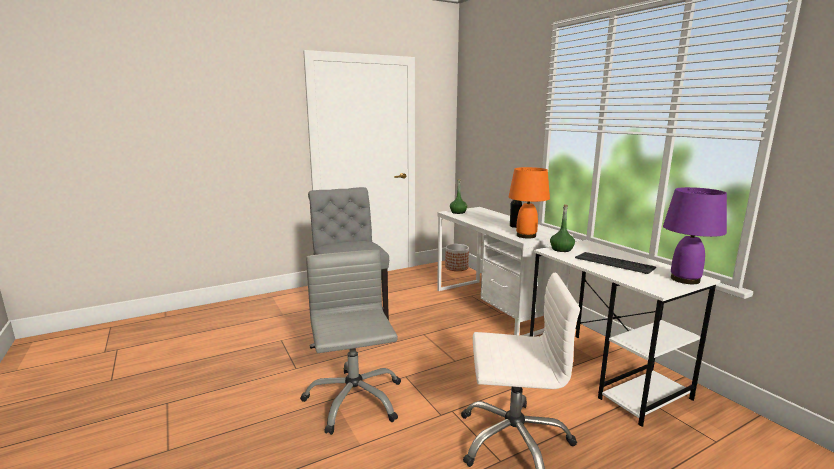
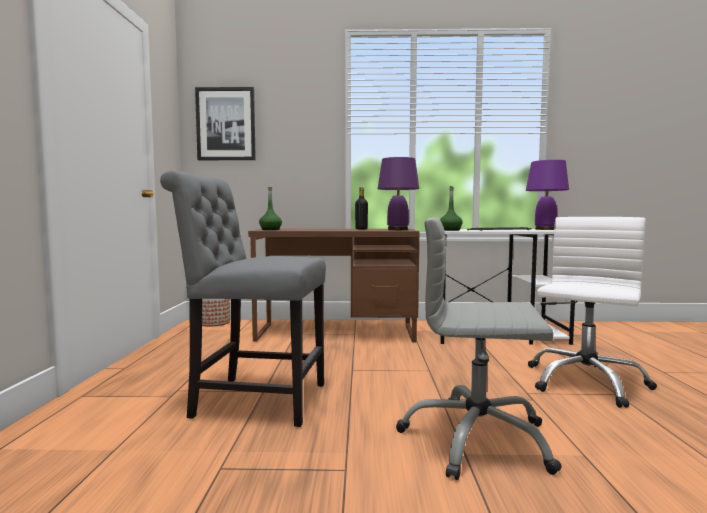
camera: 60 degrees left, 10 degrees down
white desk [437,207,573,336] -> brown desk [248,229,420,343]
orange table lamp [509,167,550,239] -> purple table lamp [378,157,419,230]
none -> picture [195,87,256,160]

